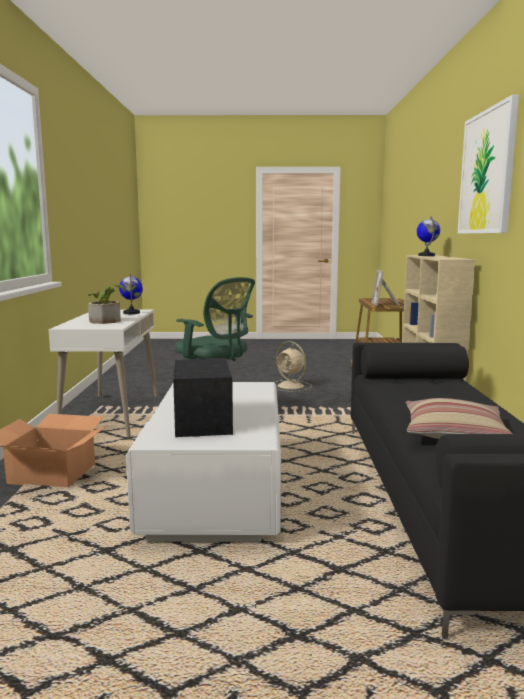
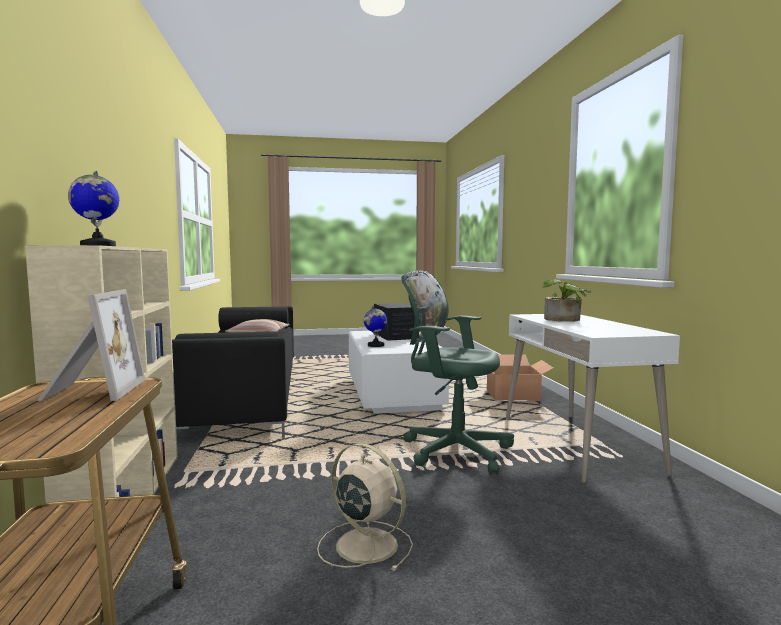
camera: 170 degrees right, 5 degrees down
globe [119,274,143,314] -> globe moved to [364,305,387,347]
picture [458,95,519,234] -> none

